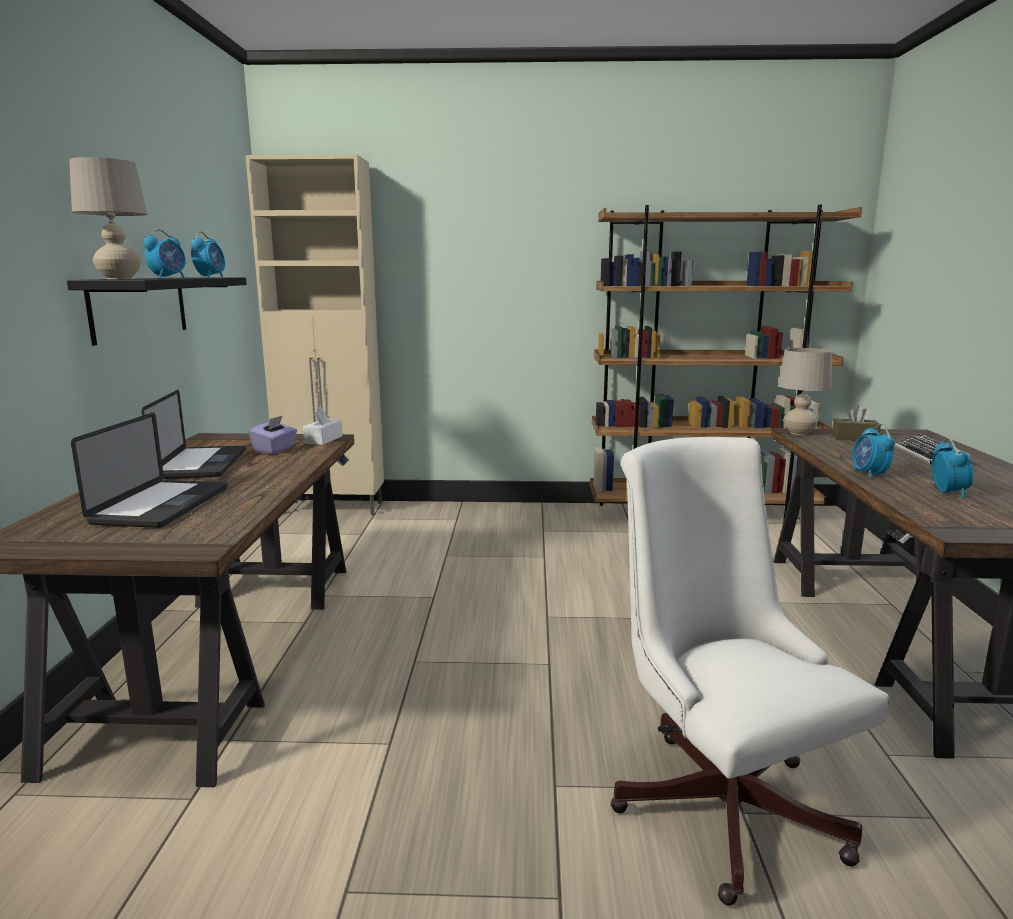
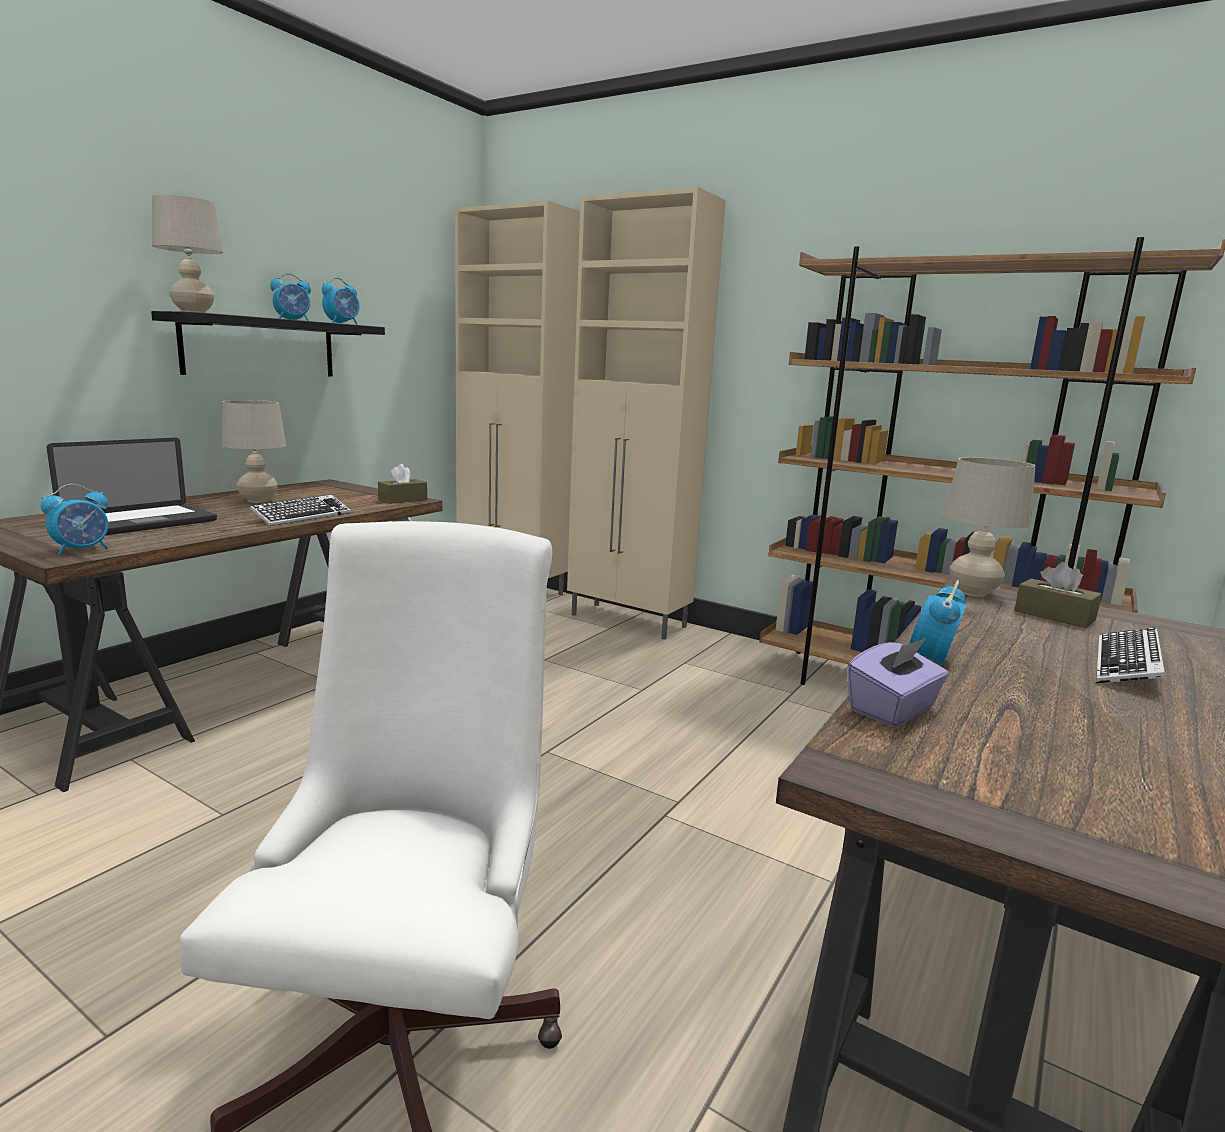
camera: 30 degrees right, 0 degrees up
laptop [141,390,246,479] -> beige table lamp [222,400,286,503]
purple tissue box [249,415,297,454] -> purple tissue box moved to [847,638,949,727]
white tissue box [303,406,343,445] -> brown tissue box [378,464,427,504]
alarm clock [932,438,973,499] -> alarm clock moved to [41,484,109,555]
none -> keyboard [250,495,351,526]
none -> beige cabinet [567,187,726,640]

